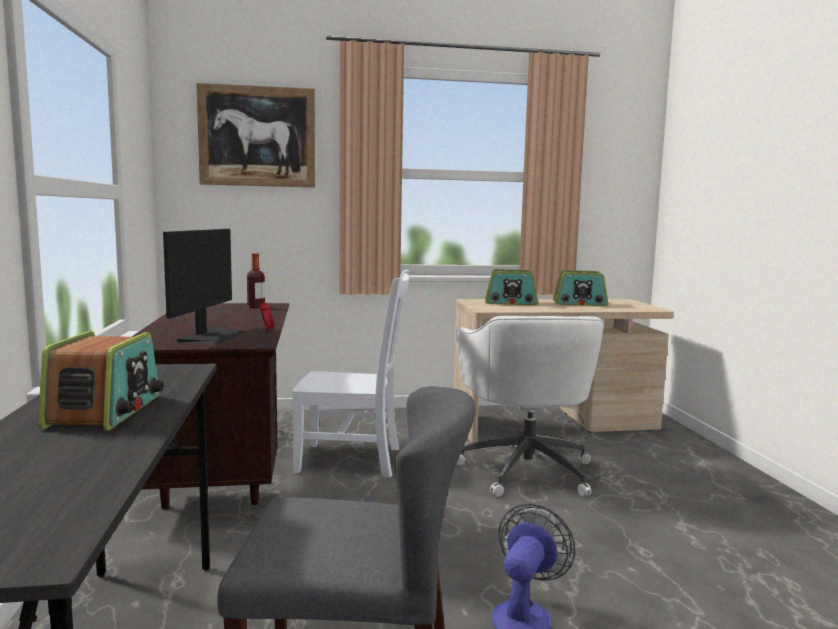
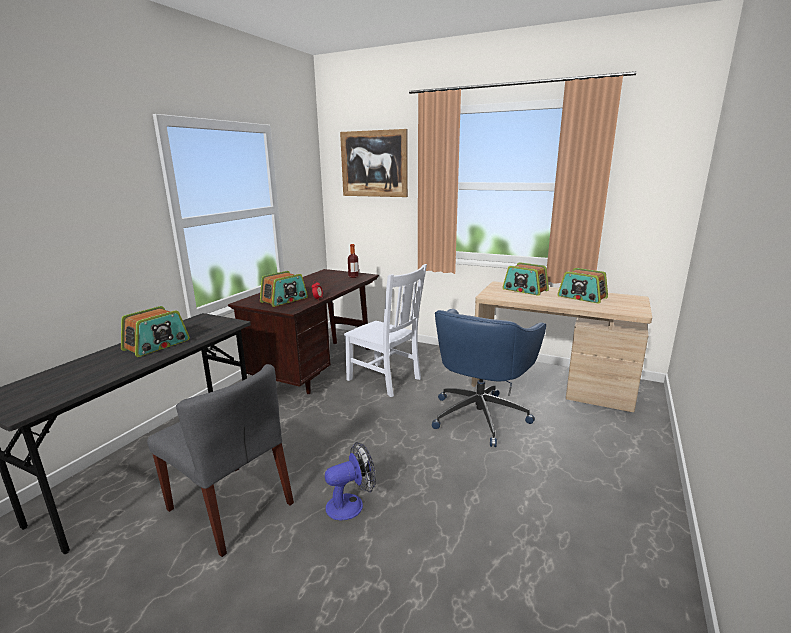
camera: 35 degrees right, 10 degrees up
monitor [163,229,246,344] -> radio [260,271,308,307]
white office chair [456,316,604,497] -> blue office chair [432,309,546,447]

